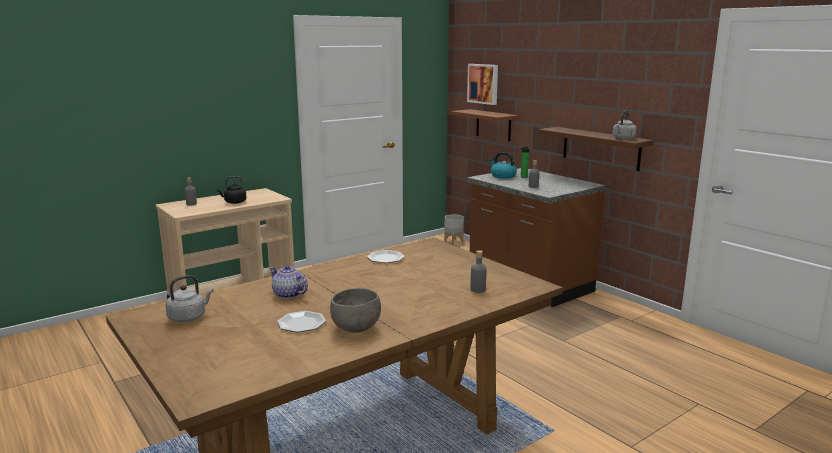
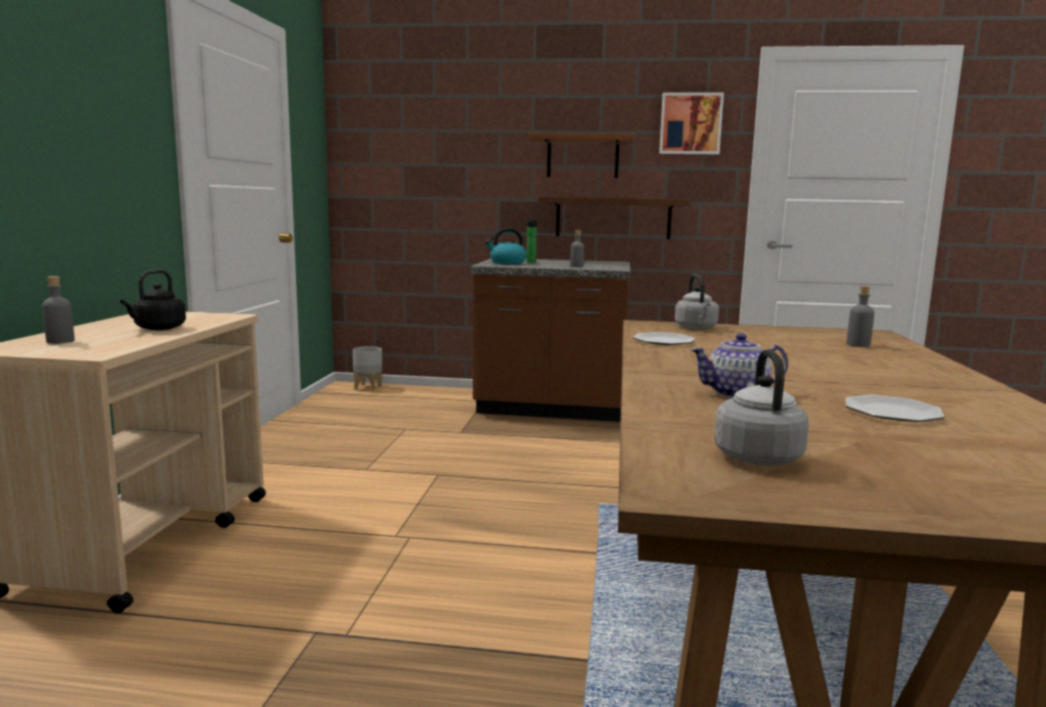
camera: 45 degrees left, 5 degrees down
grey bowl [330,288,381,333] -> none
brown shelf [451,109,519,142] -> brown shelf moved to [528,133,635,178]
picture [467,64,498,105] -> picture moved to [659,93,724,155]
grey kettle [613,110,637,140] -> grey kettle moved to [675,274,719,329]

